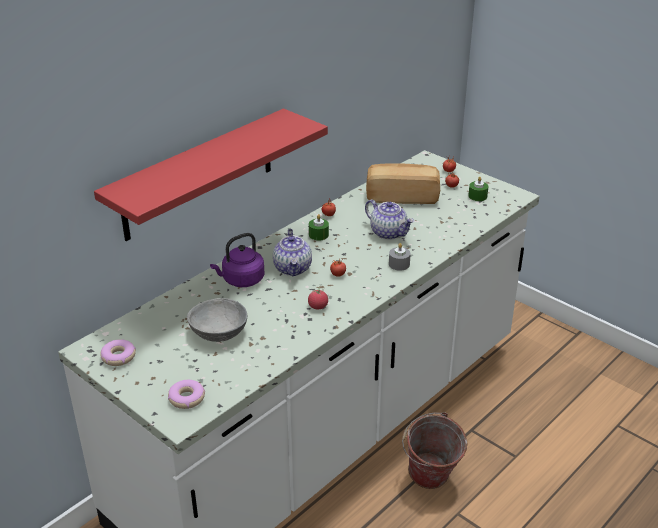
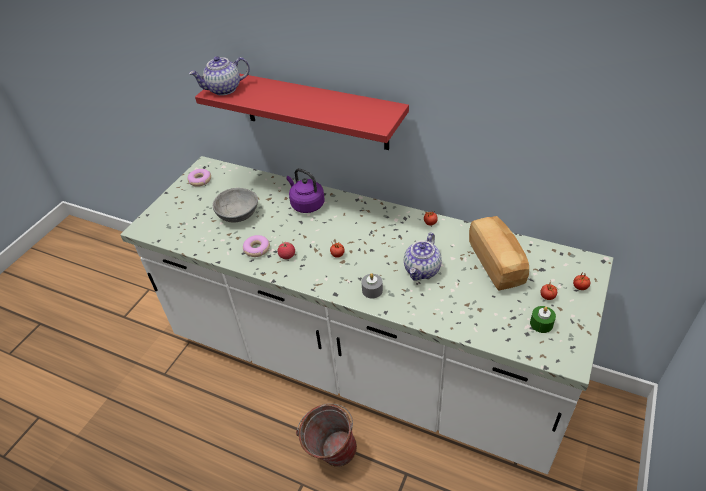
camera: 75 degrees right, 10 degrees up
donut [168,380,205,409] -> donut moved to [243,235,270,257]
teapot [273,229,312,276] -> teapot moved to [189,56,250,96]
green candle [309,214,329,241] -> none

